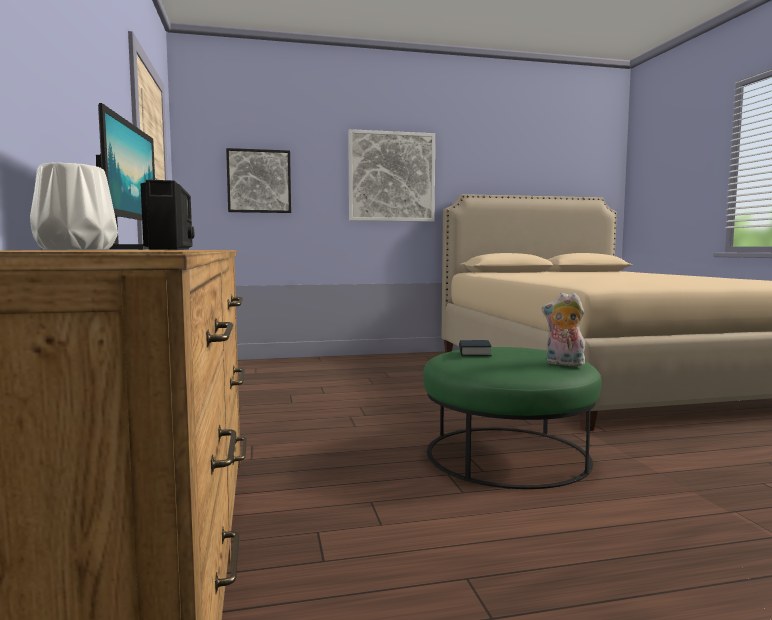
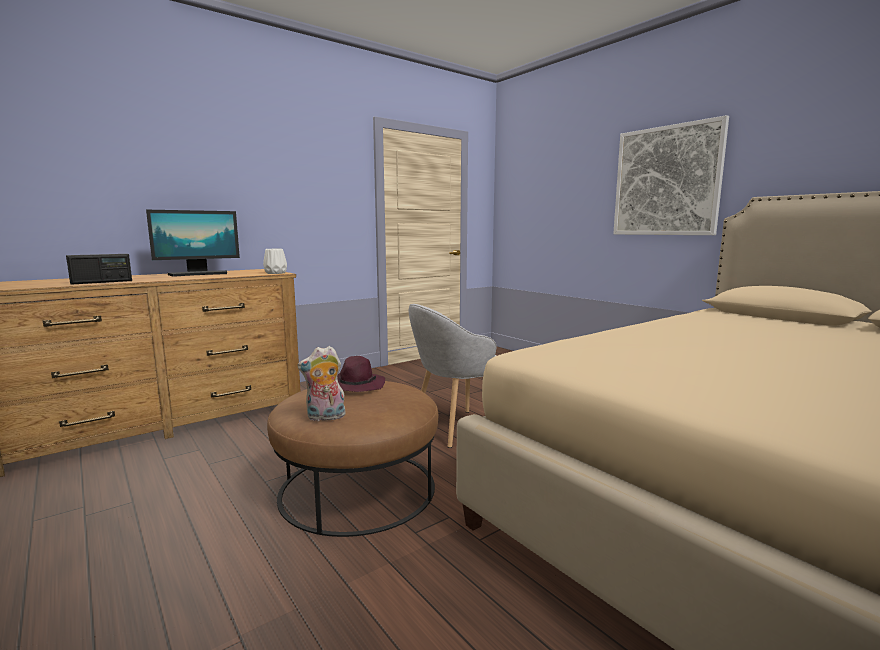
camera: 65 degrees right, 5 degrees up
white vase [30,162,118,250] -> white vase moved to [263,249,287,274]
picture [226,148,291,213] -> none
green ottoman [423,347,602,489] -> brown ottoman [267,381,438,537]
book [459,340,492,356] -> purple hat [337,356,385,392]
plush toy [542,293,585,366] -> plush toy turned 105 degrees counterclockwise [297,346,346,421]
none -> grey armchair [409,304,496,448]

